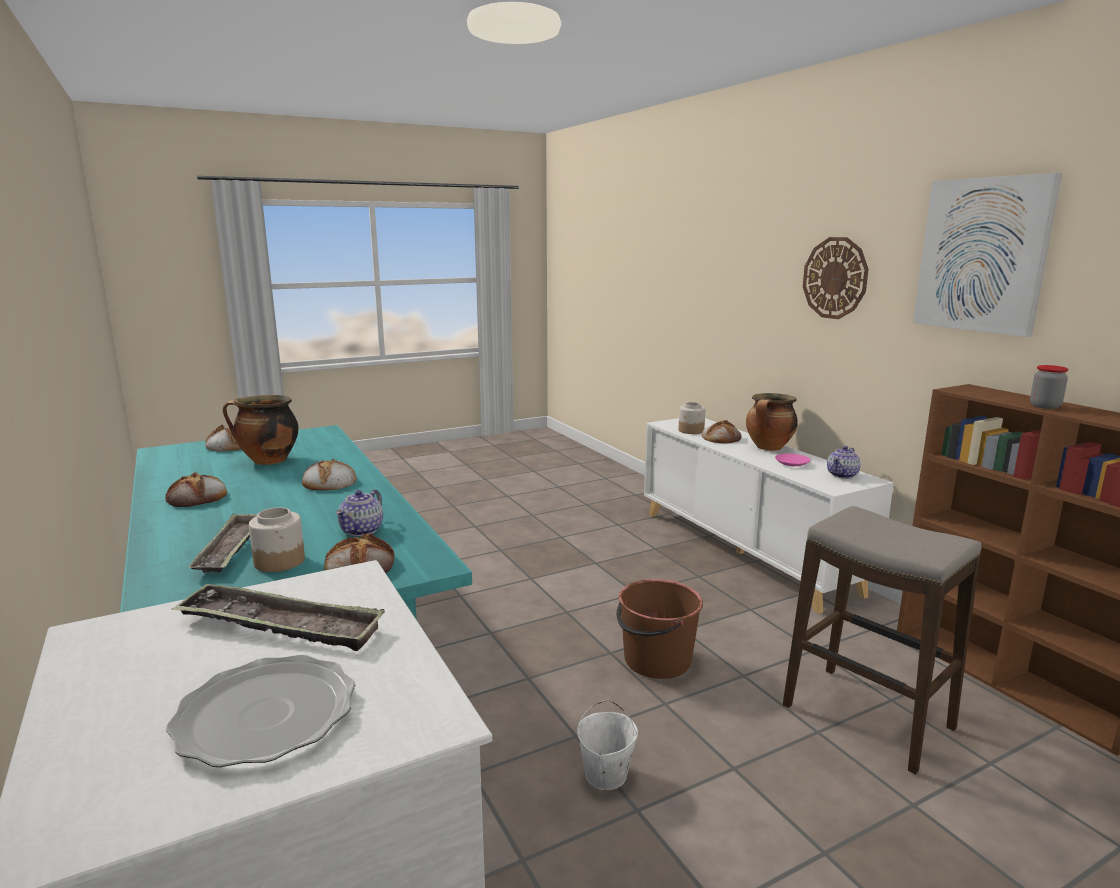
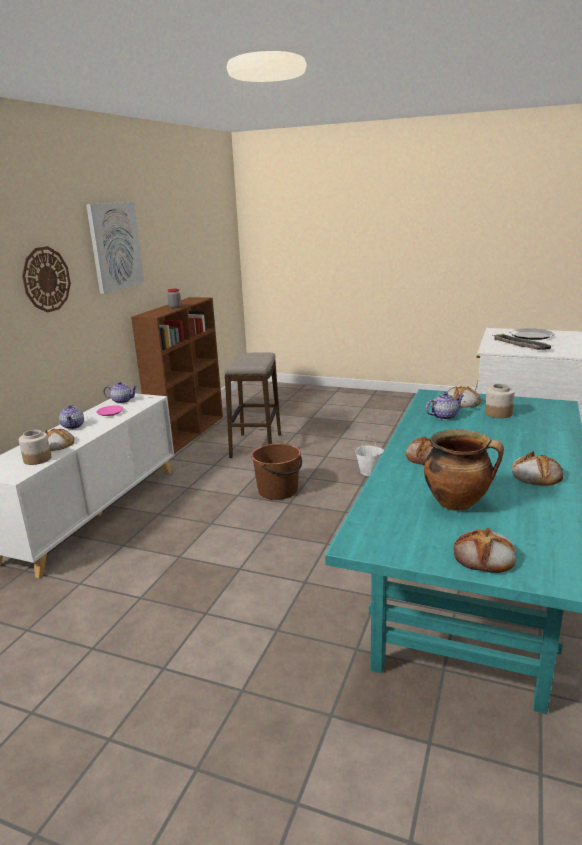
camera: 130 degrees left, 5 degrees up
tray [189,513,257,573] -> none
cooking pot [746,393,798,451] -> teapot [59,405,84,429]

